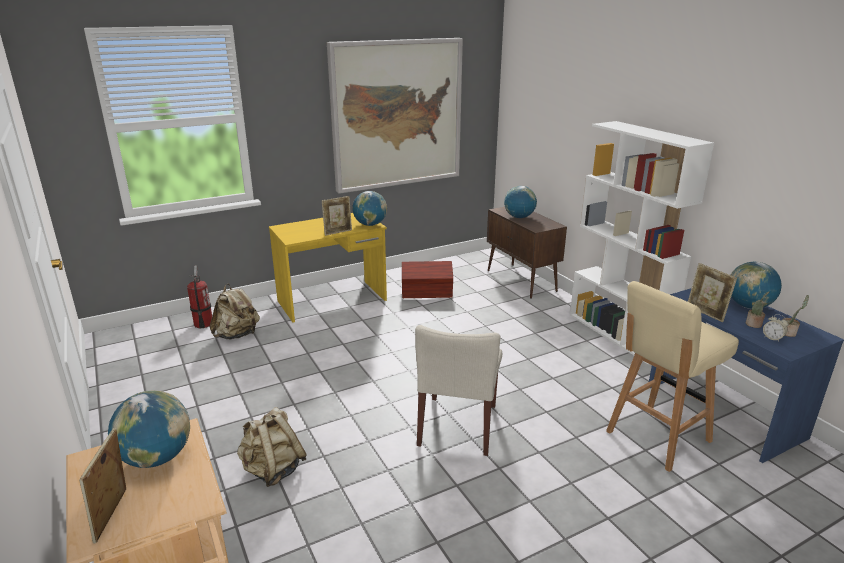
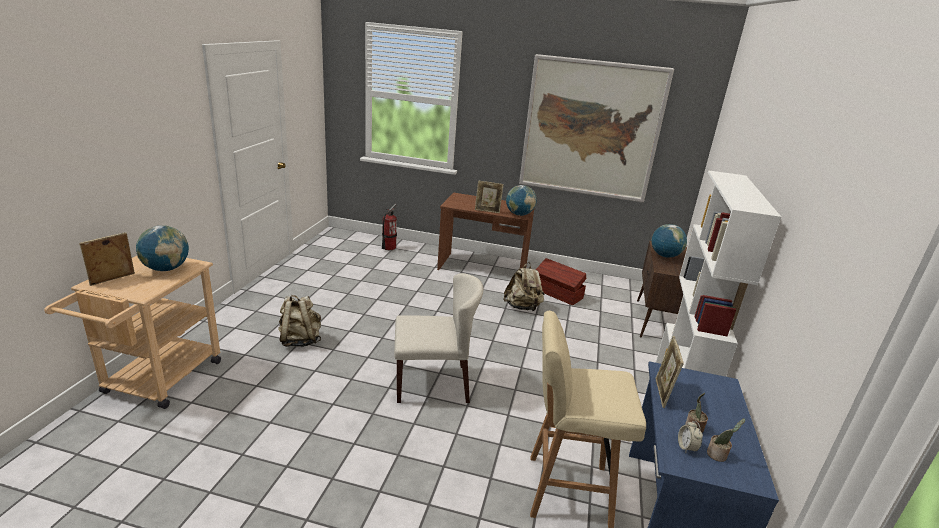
camera: 40 degrees right, 0 degrees up
beige backpack [210,284,260,340] -> beige backpack moved to [504,262,545,311]
yellow desk [269,213,387,323] -> brown desk [437,192,534,270]
beige chair [415,325,502,456] -> beige chair turned 150 degrees counterclockwise [394,273,483,403]
globe [731,261,782,309] -> none

